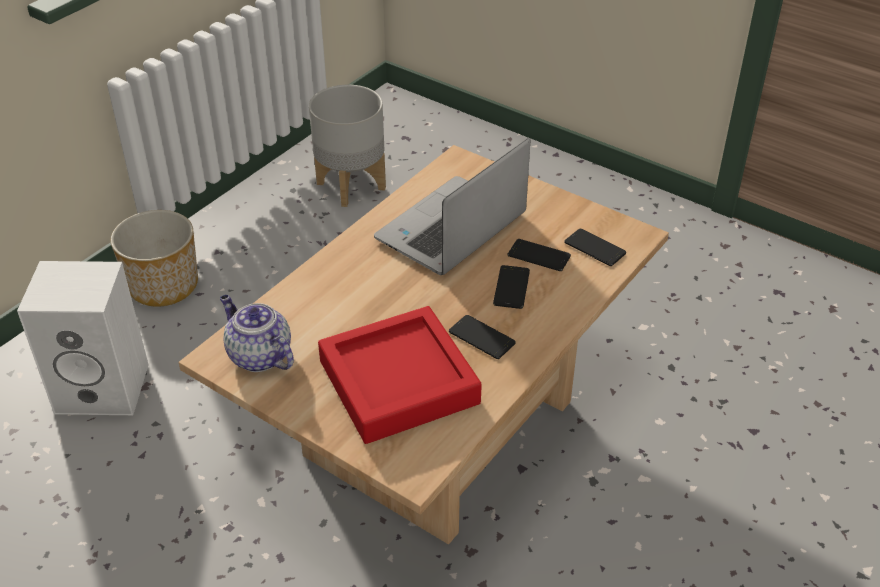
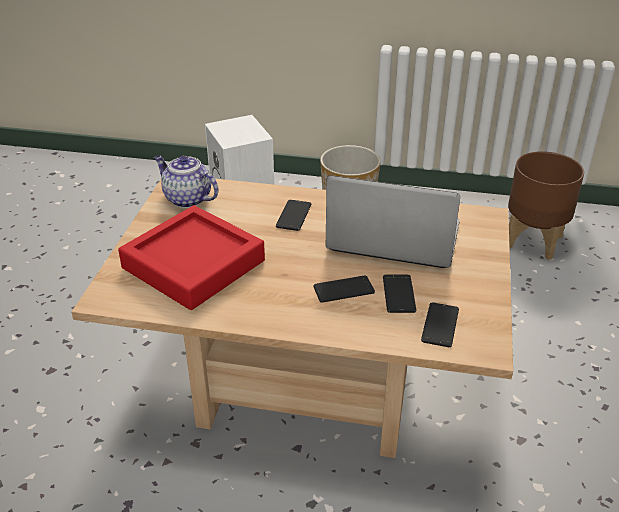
camera: 65 degrees right, 5 degrees down
teapot [220,295,294,372] -> teapot turned 75 degrees counterclockwise [154,155,218,208]
grey planter [309,85,386,207] -> brown planter [508,151,584,260]
phone [449,315,516,359] -> phone moved to [276,200,311,231]

